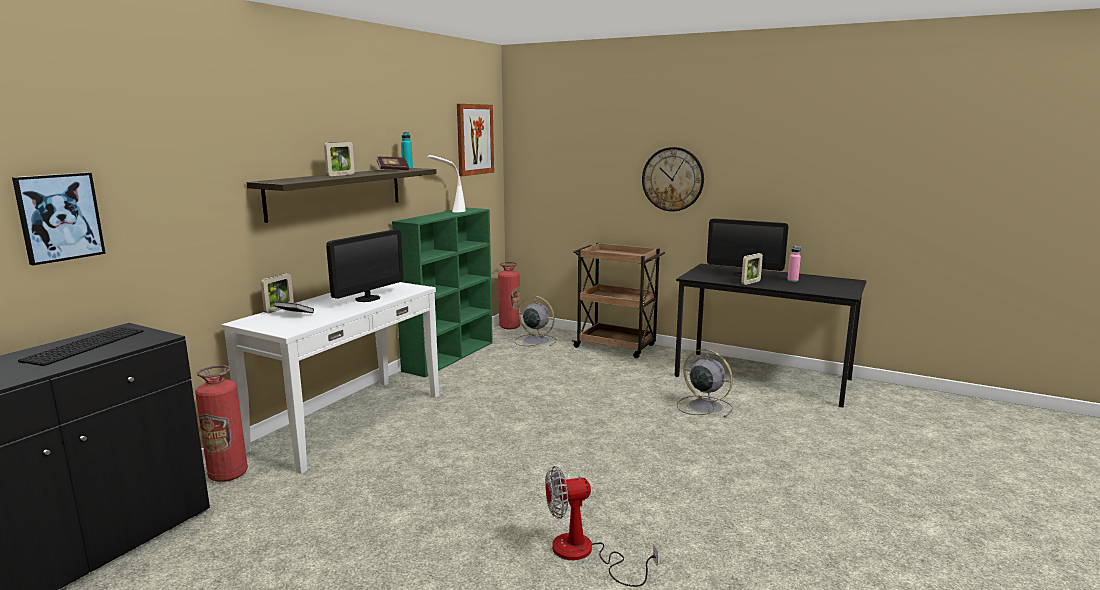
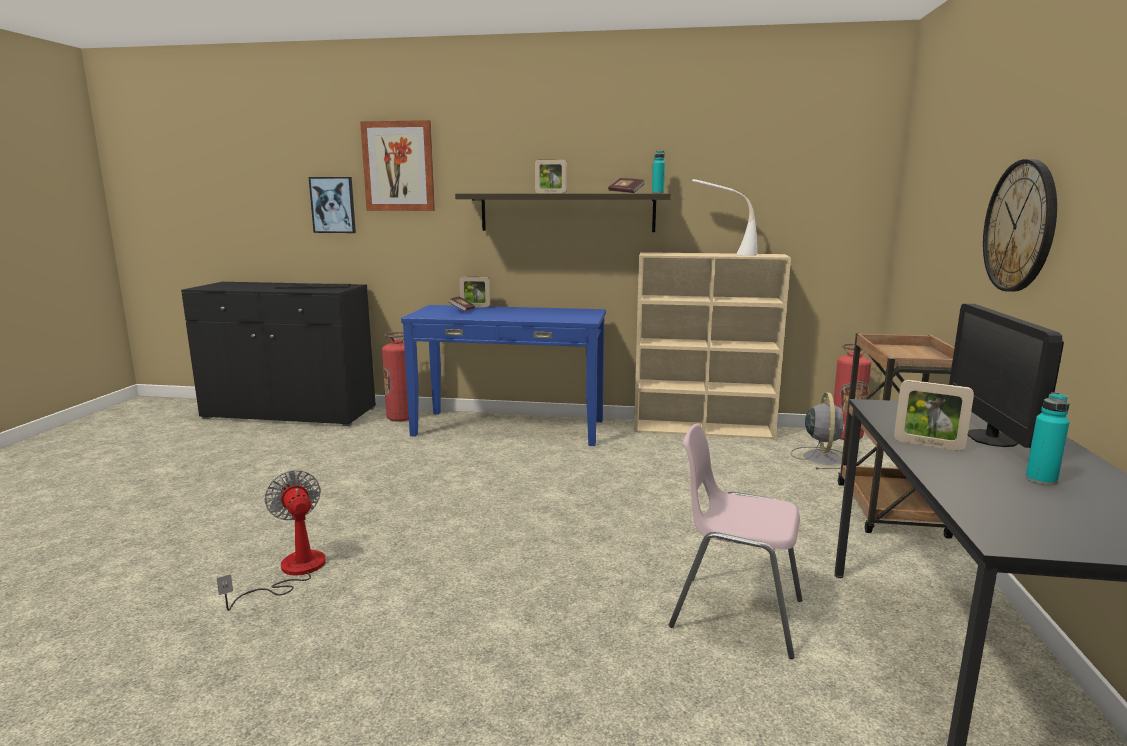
camera: 70 degrees right, 0 degrees up
white console table [222,282,439,474] -> blue console table [401,305,606,446]
monitor [326,229,403,302] -> none
green bookcase [392,208,493,377] -> beige bookcase [634,252,791,439]
picture [457,104,494,176] -> picture moved to [360,120,435,211]
grey fan [677,349,733,418] -> pink chair [669,423,802,659]
pink bottle [787,246,801,282] -> turquoise bottle [1025,392,1070,486]

